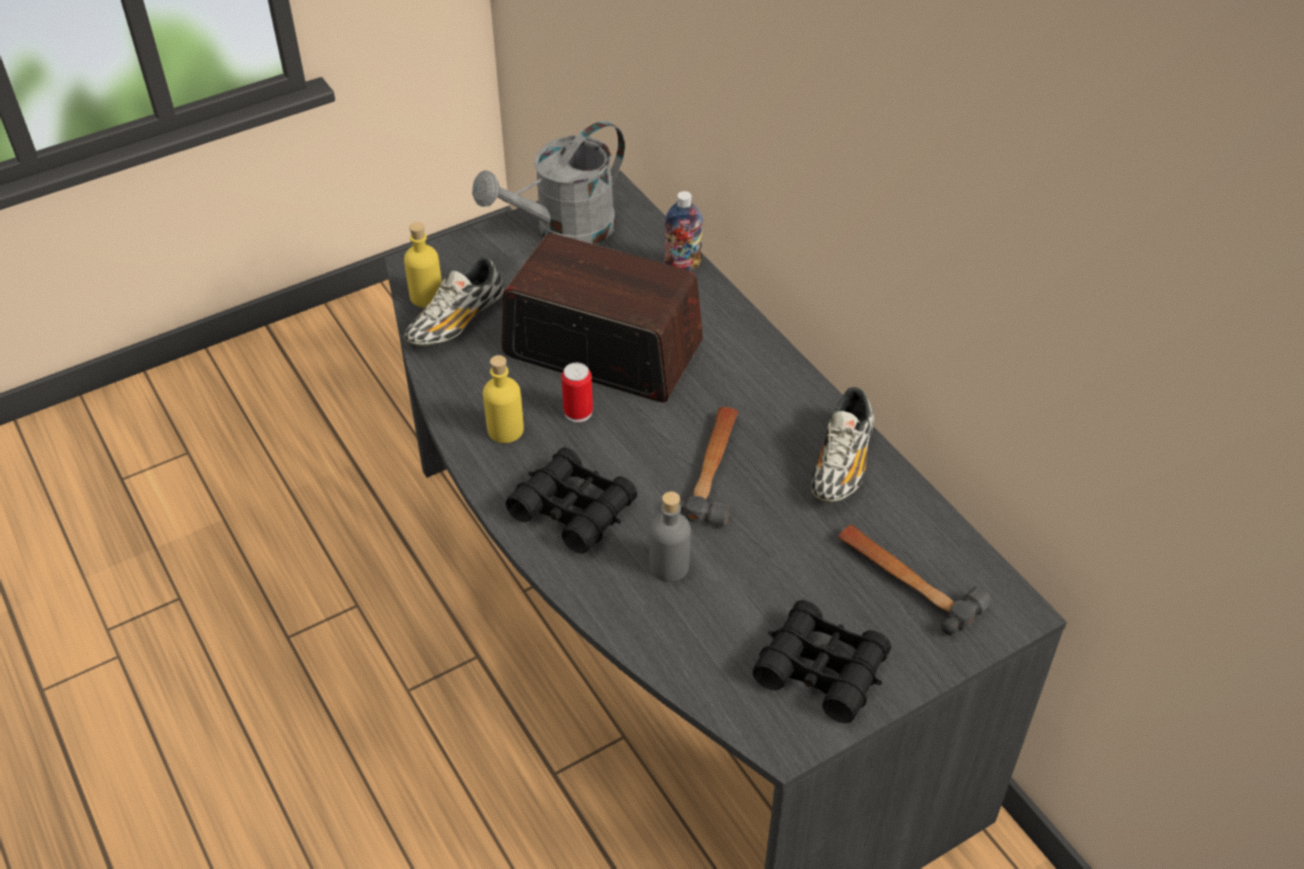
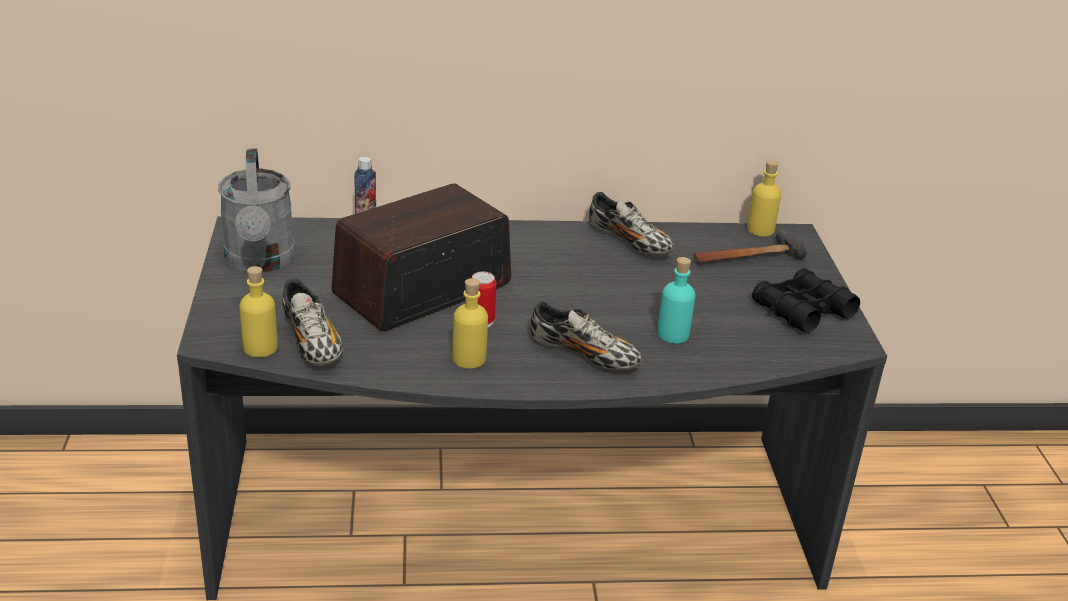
camera: 65 degrees left, 15 degrees down
black binoculars [506,447,638,554] -> shoe [530,301,642,370]
grey bottle [650,492,691,582] -> turquoise bottle [657,257,695,344]
hammer [679,407,738,527] -> none
none -> yellow bottle [747,160,781,237]

